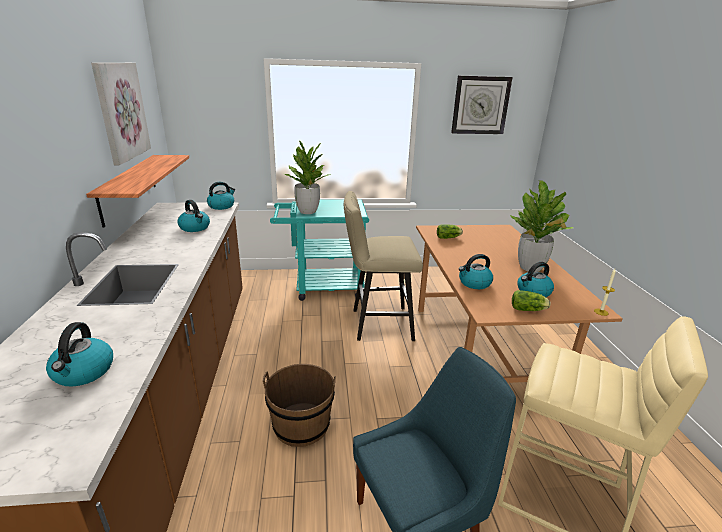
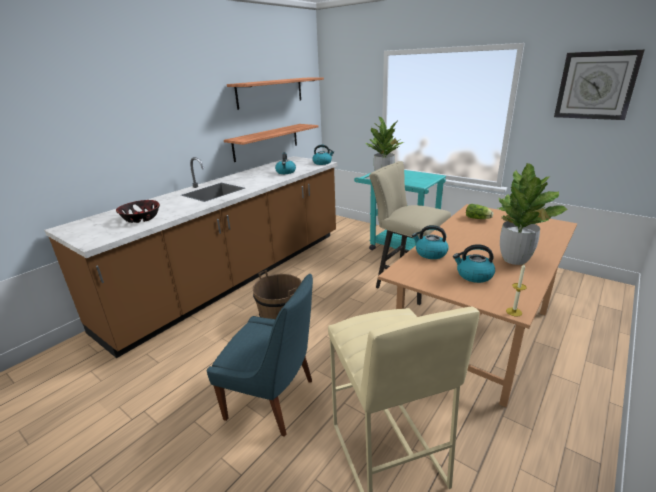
camera: 45 degrees right, 0 degrees up
kettle [46,322,113,386] -> bowl [116,200,160,223]
picture [91,63,151,165] -> shelf [227,77,324,110]
lettuce [512,290,550,311] -> none

